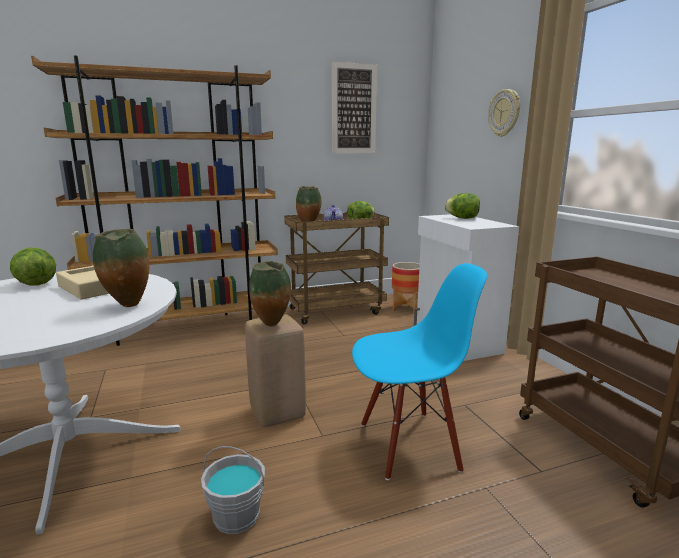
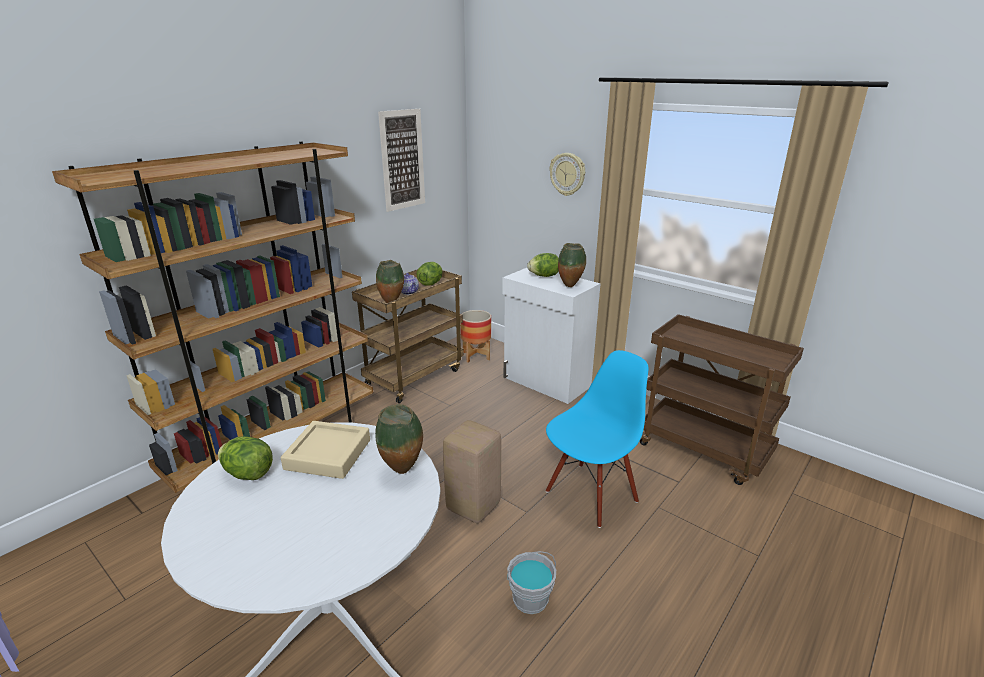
camera: 30 degrees left, 10 degrees up
vase [249,261,291,327] -> vase moved to [558,243,586,287]

